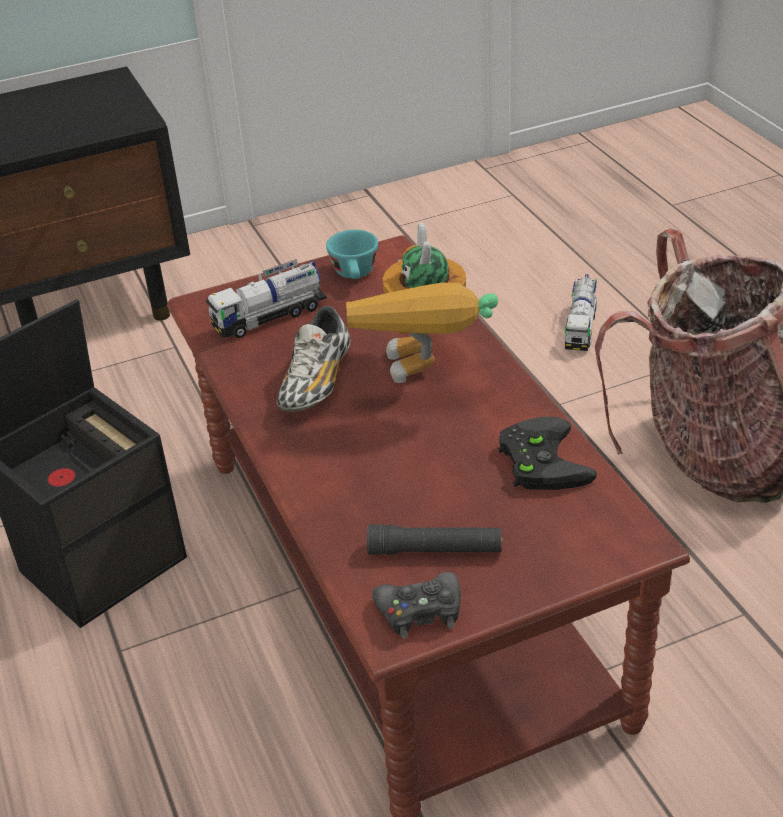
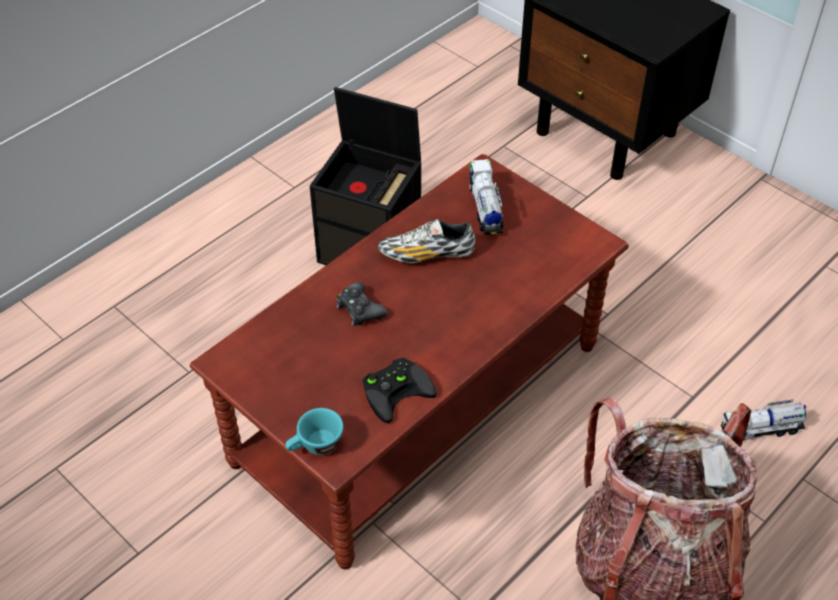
camera: 65 degrees right, 10 degrees up
toy truck [206,259,327,338] -> toy truck turned 45 degrees clockwise [469,159,503,235]
turquoise cup [326,230,378,279] -> turquoise cup moved to [285,408,344,455]
toy robot [346,223,498,383] -> none
black flashlight [367,525,502,555] -> none
black game controller [372,572,461,638] -> black game controller moved to [336,282,388,326]

